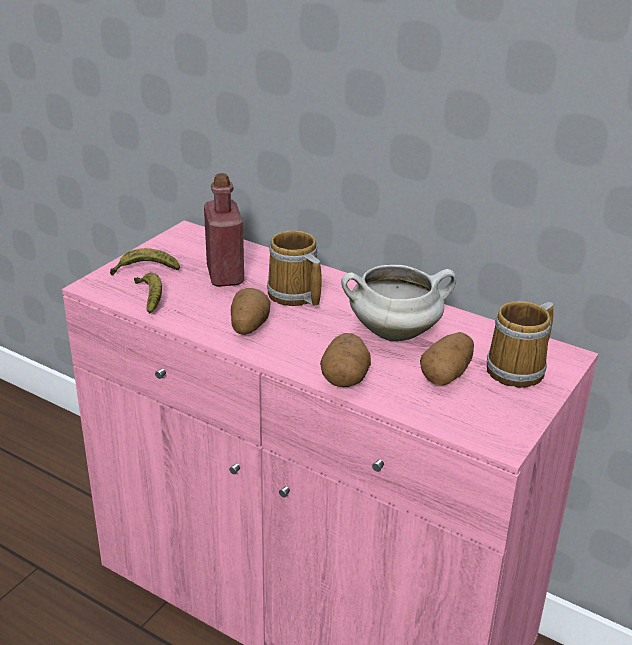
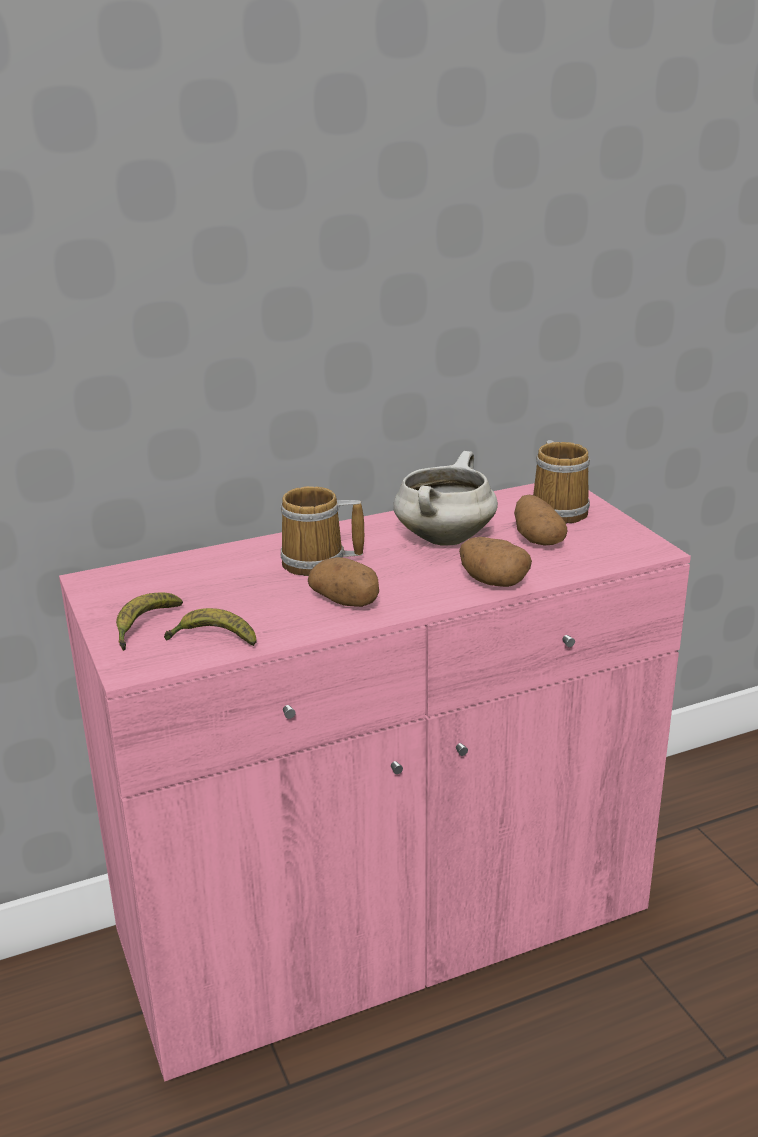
camera: 55 degrees left, 5 degrees down
red bottle [204,173,244,287] -> none

